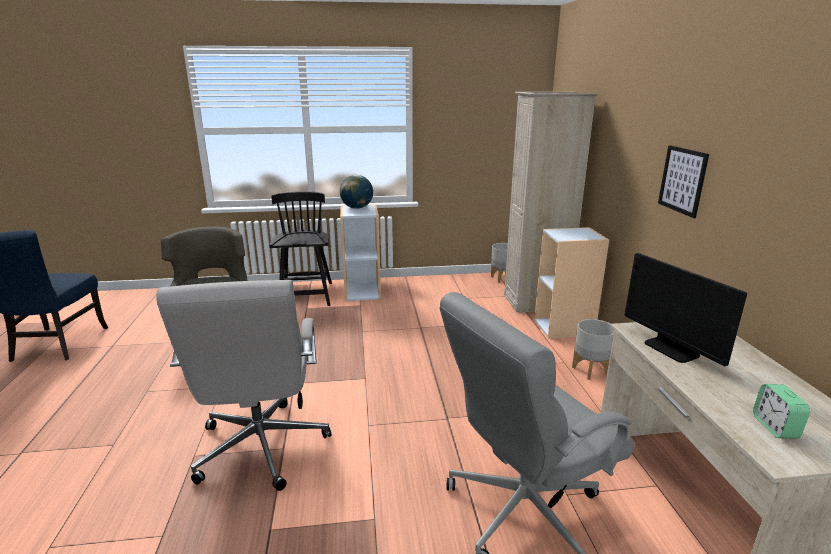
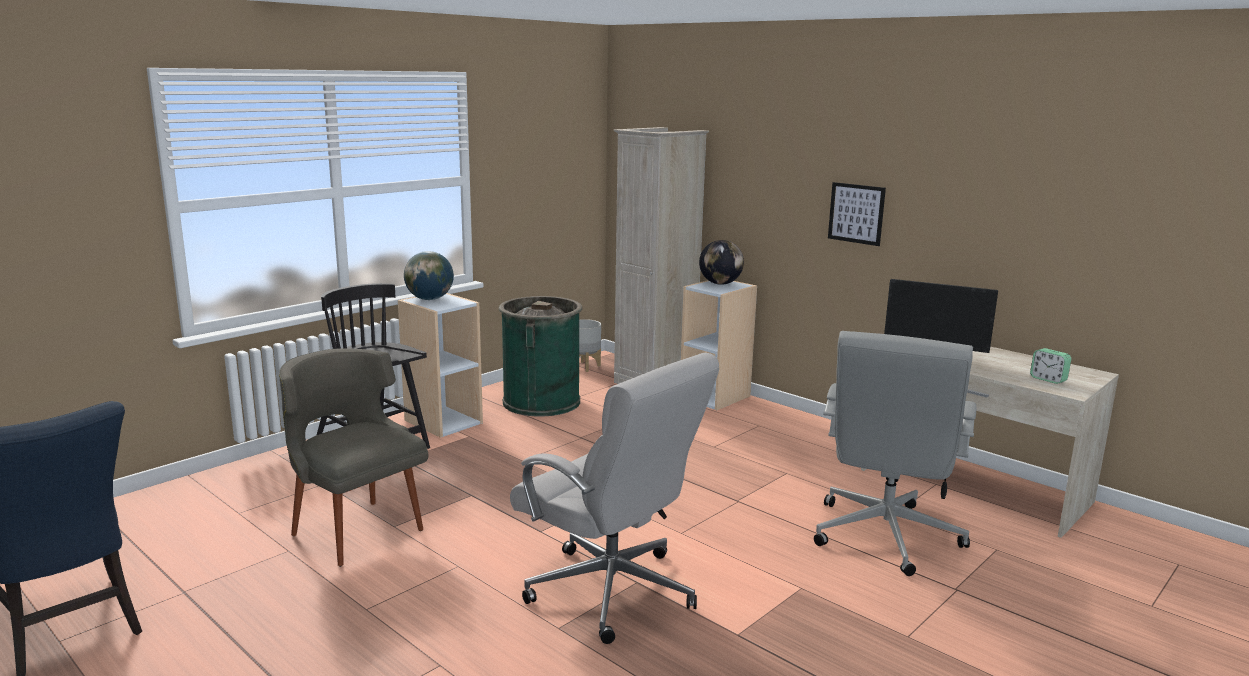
camera: 40 degrees left, 5 degrees down
grey planter [572,319,614,380] -> none
none -> green trash can [499,296,582,416]
none -> globe [699,240,744,285]

